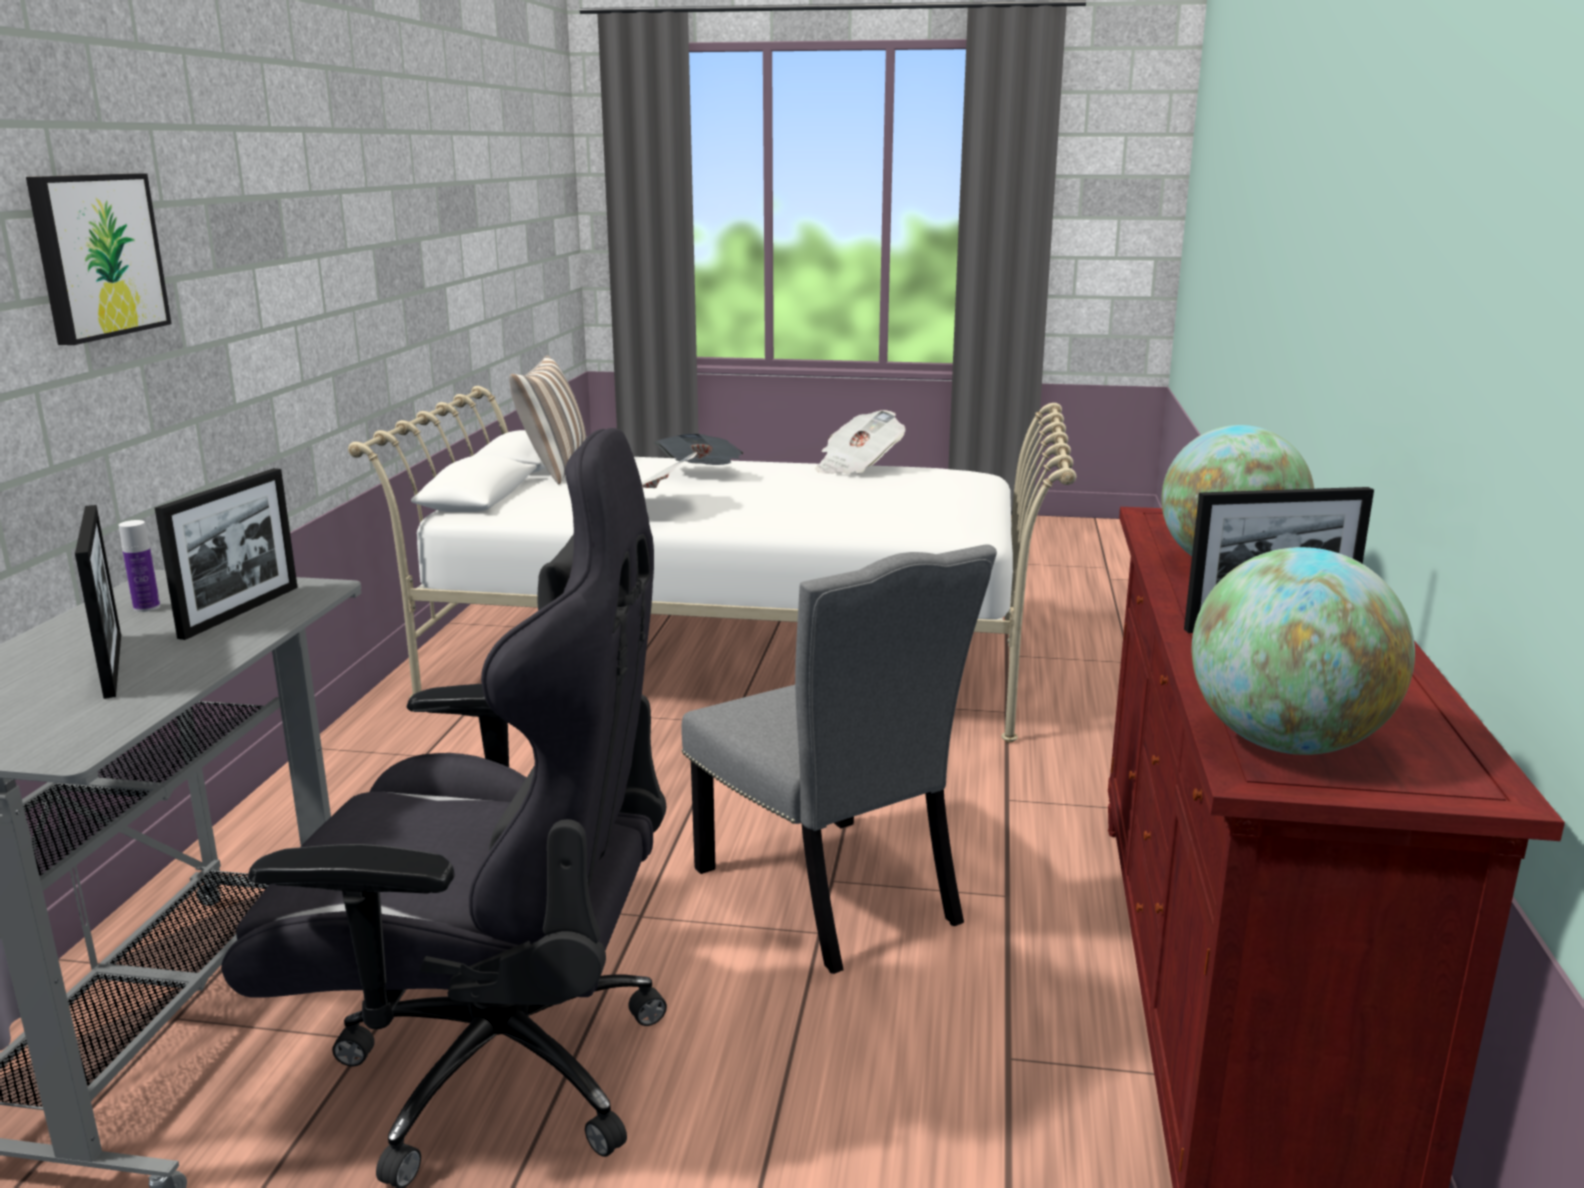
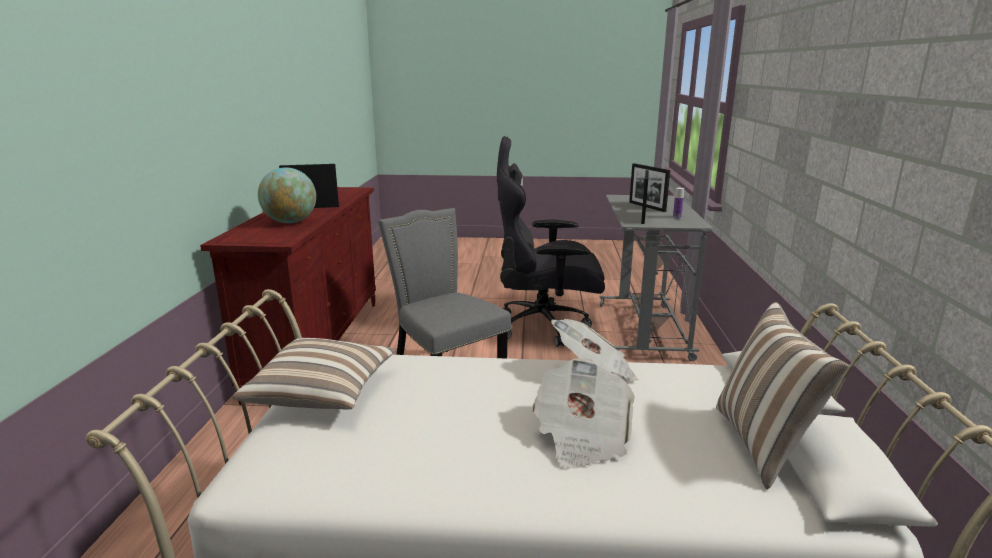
camera: 175 degrees right, 0 degrees up
picture [26,173,171,345] -> none
newspaper [815,410,905,474] -> none
globe [1192,547,1415,755] -> none
none -> pillow [232,338,396,410]

